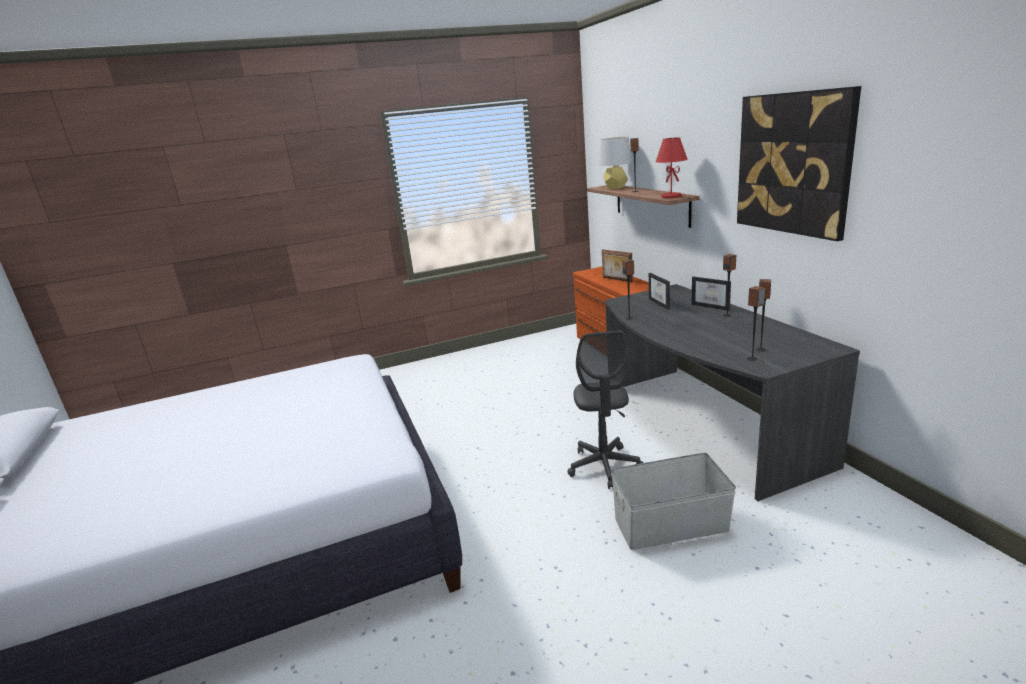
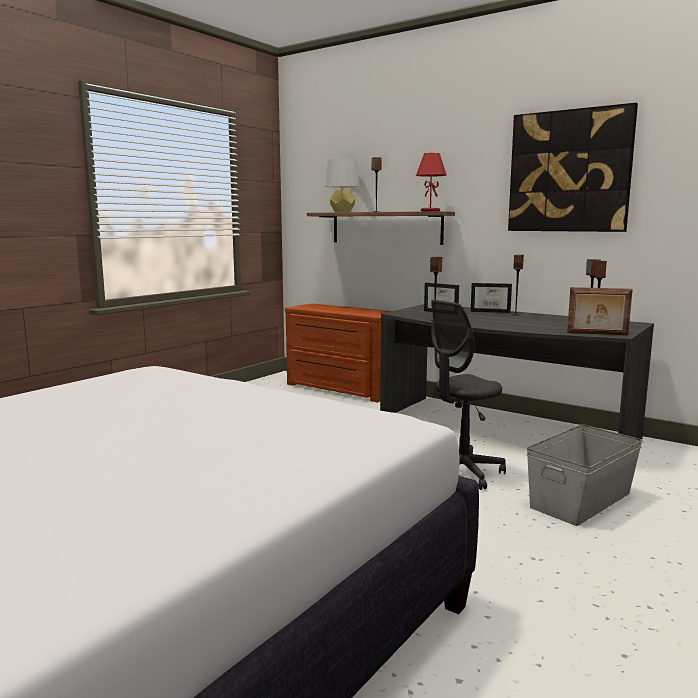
camera: 35 degrees left, 10 degrees down
grey office chair [567,331,644,489] -> grey office chair turned 90 degrees clockwise [431,300,506,490]
picture frame [602,249,633,282] -> picture frame moved to [567,287,633,335]

